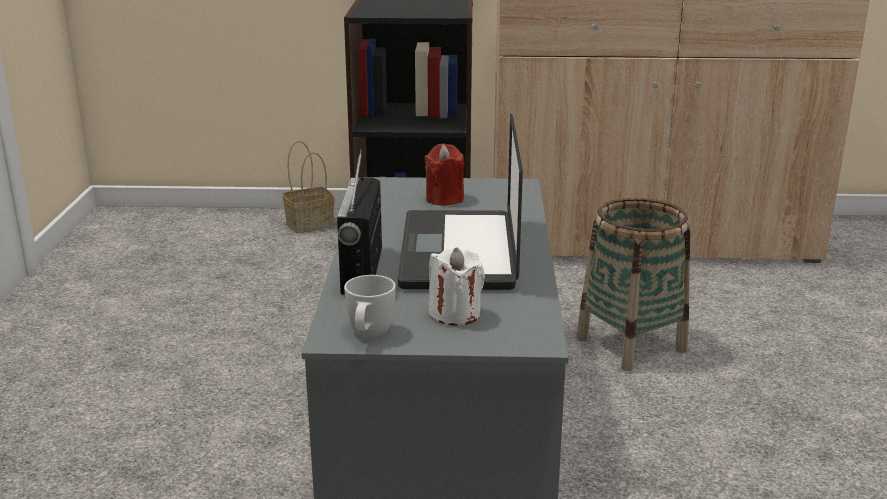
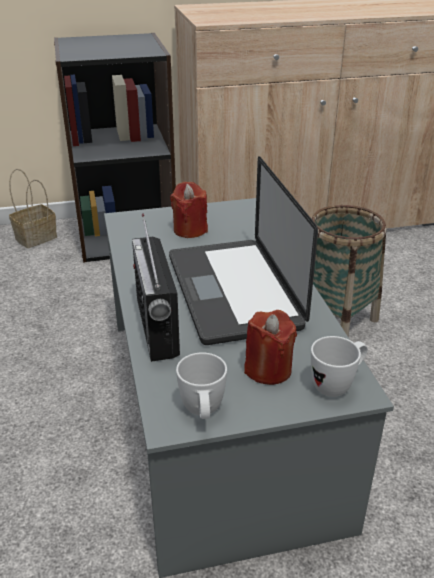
camera: 15 degrees left, 10 degrees up
white candle [428,247,485,326] -> red candle [244,310,297,385]
none -> white mug [311,336,368,397]

